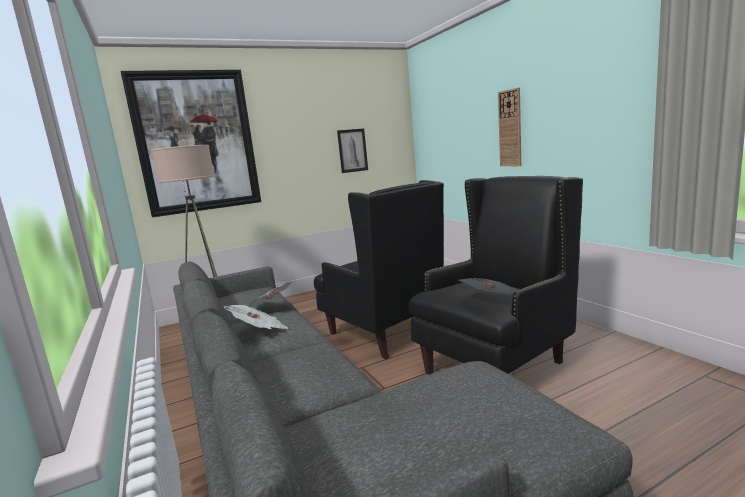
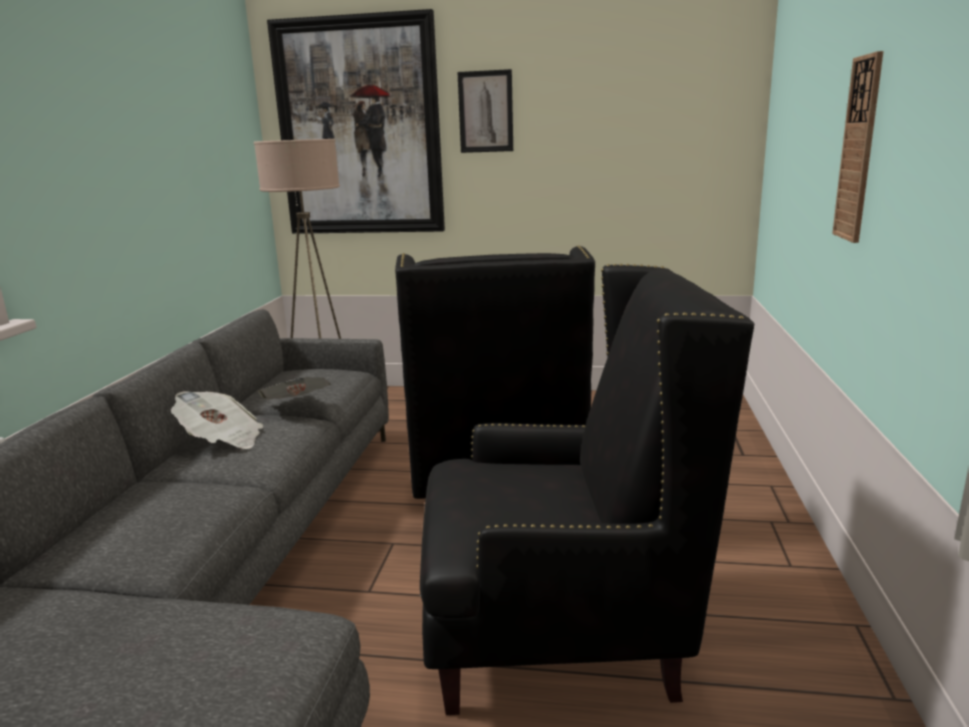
camera: 35 degrees right, 5 degrees up
picture [337,129,368,173] -> picture moved to [457,69,513,153]
newspaper [458,278,517,294] -> none

